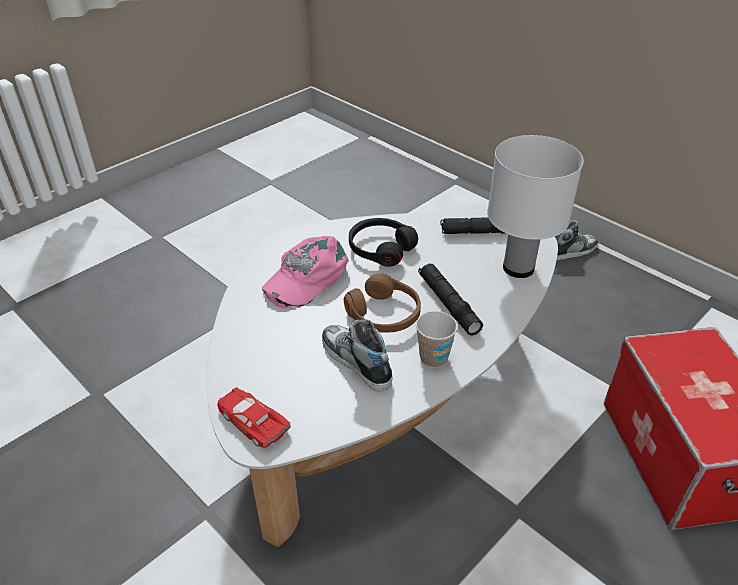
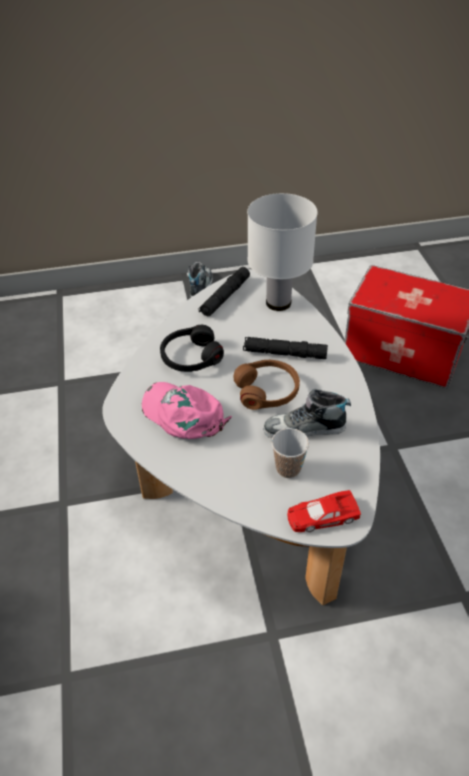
camera: 55 degrees left, 5 degrees up
pink cap [262,236,349,308] -> pink cap turned 150 degrees clockwise [142,382,232,439]
cup [416,311,458,368] -> cup moved to [271,428,309,478]

